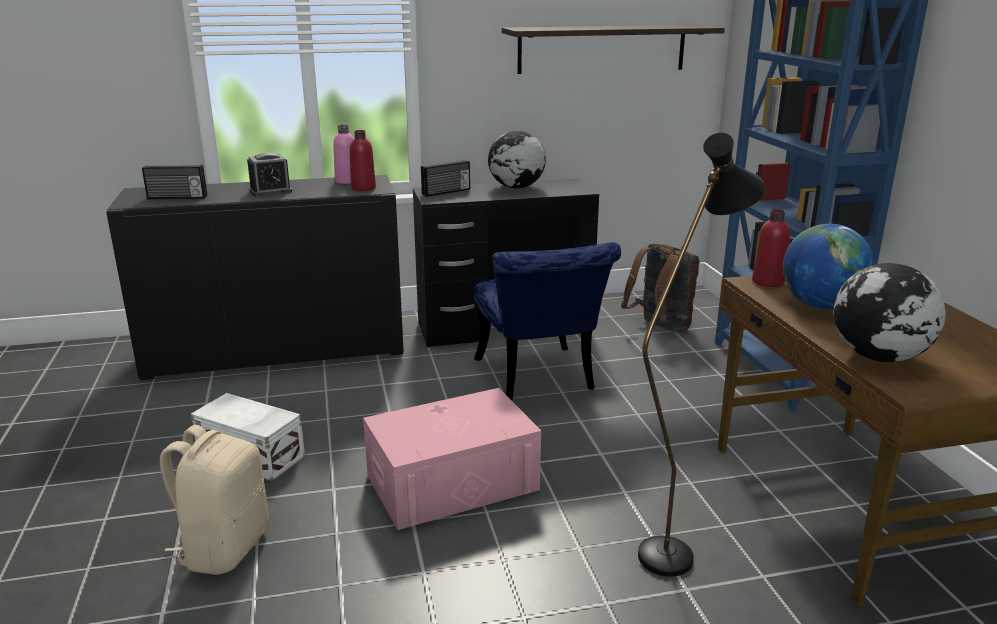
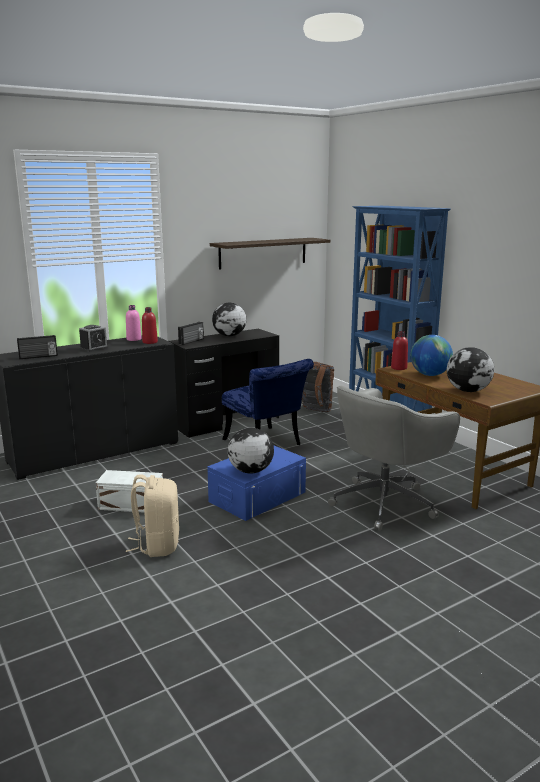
camera: 20 degrees left, 5 degrees down
pink storage box [363,388,541,530] -> blue storage box [207,445,306,521]
black floor lamp [638,133,765,577] -> grey office chair [328,386,460,531]
none -> globe [228,428,274,474]

